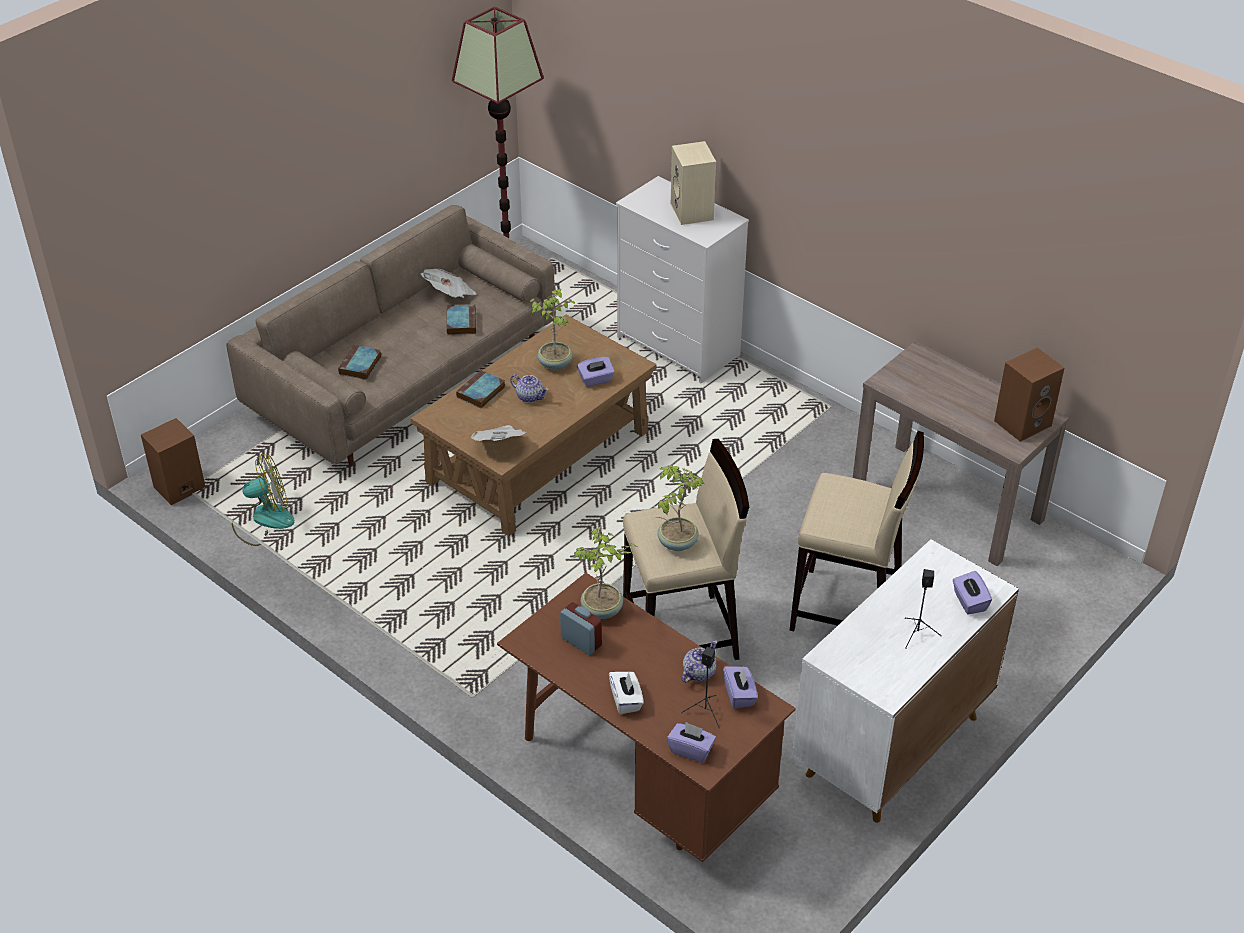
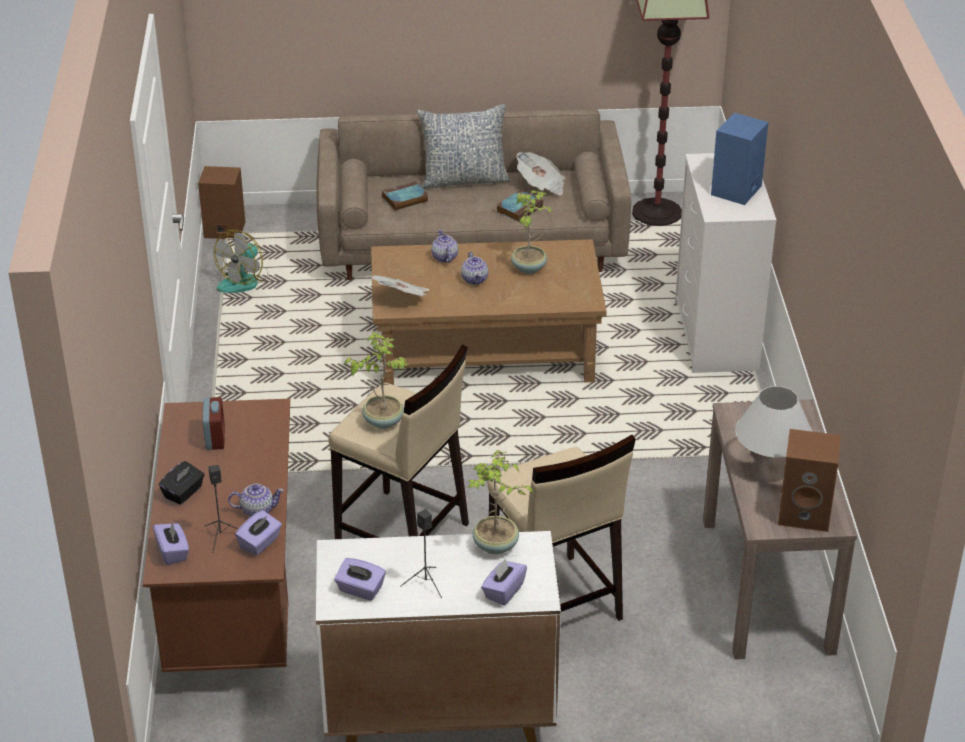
camera: 45 degrees right, 5 degrees down
fan [231,454,295,546] -> fan turned 90 degrees clockwise [214,230,268,293]
book [456,370,505,409] -> teapot [431,230,458,263]
potted plant [573,526,637,619] -> potted plant moved to [468,450,534,555]
purple tissue box [577,357,615,387] -> purple tissue box moved to [334,558,386,601]
white tissue box [609,672,644,714] -> black tissue box [159,461,204,505]
beige speaker [671,141,716,225] -> blue speaker [711,113,768,205]
none -> pillow [417,104,510,189]
none -> white table lamp [735,386,813,466]

